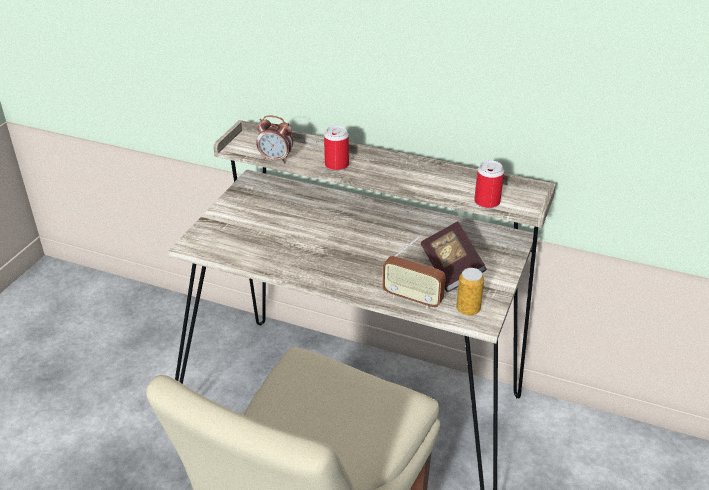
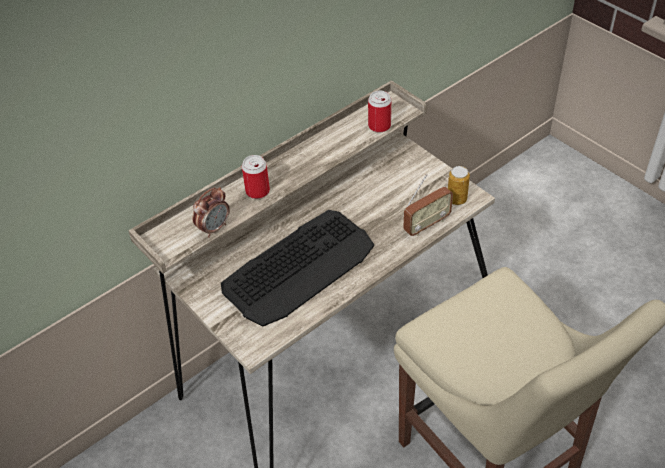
camera: 60 degrees left, 10 degrees up
book [421,221,487,292] -> none
none -> keyboard [221,210,374,327]

